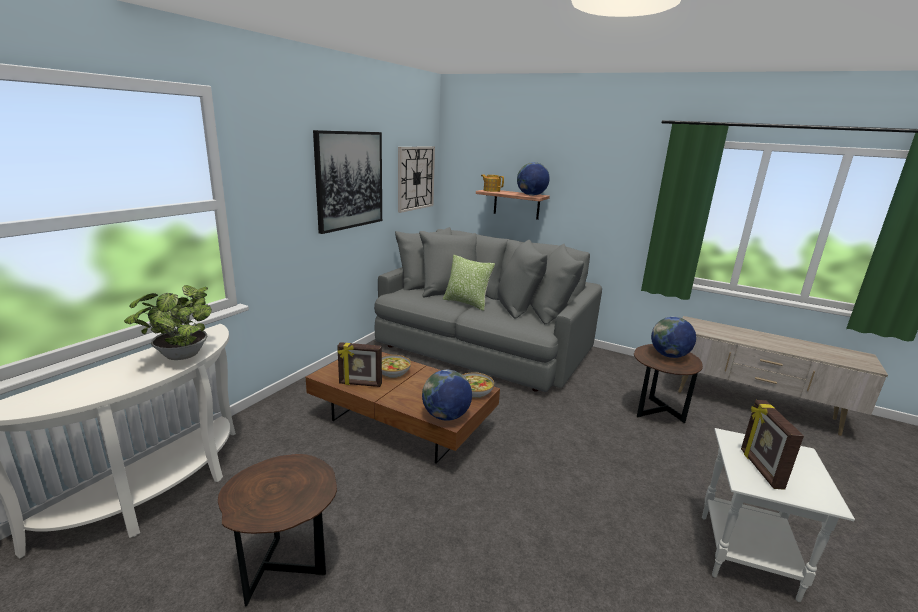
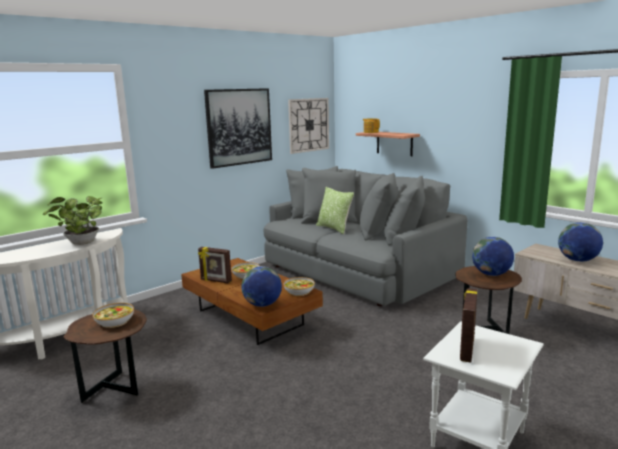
camera: 20 degrees right, 5 degrees down
globe [517,162,550,196] -> globe moved to [558,222,603,262]
none -> bowl [93,303,134,328]

